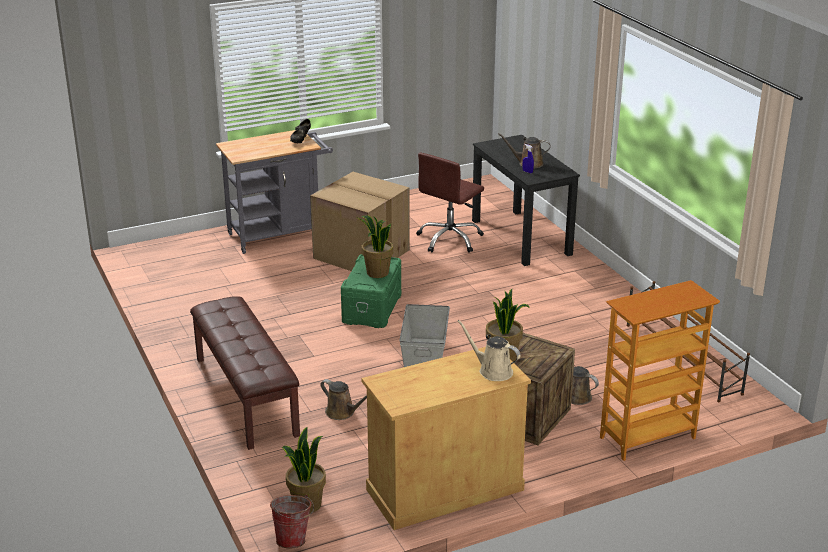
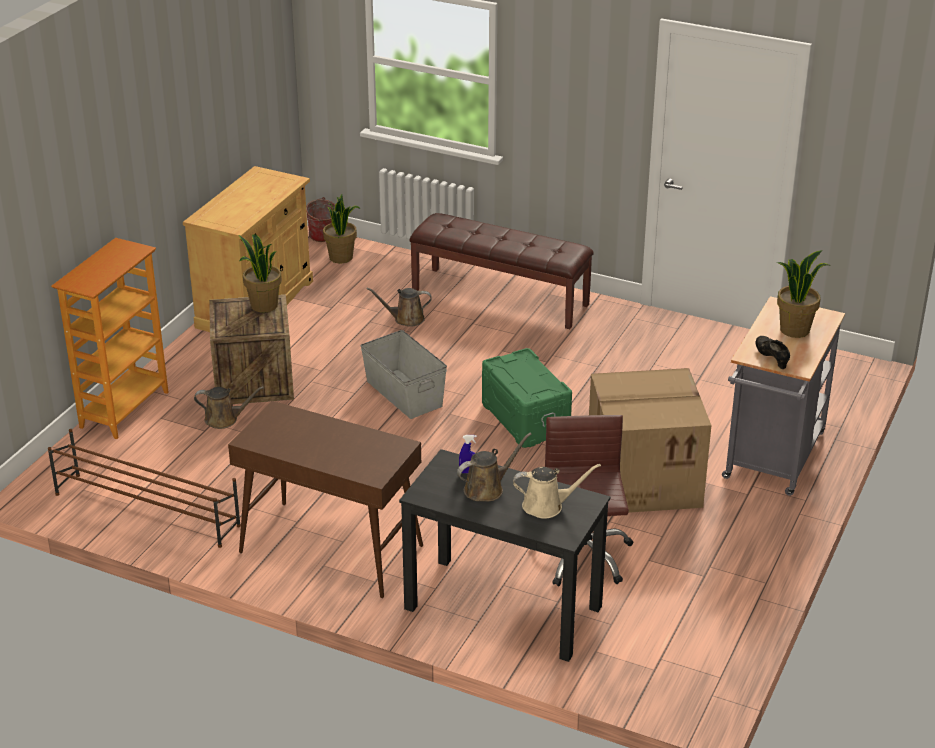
camera: 140 degrees right, 5 degrees up
potted plant [357,215,393,278] -> potted plant moved to [777,250,829,338]
beige watering can [457,320,520,381] -> beige watering can moved to [513,464,601,519]
none -> brown console table [228,401,423,598]

